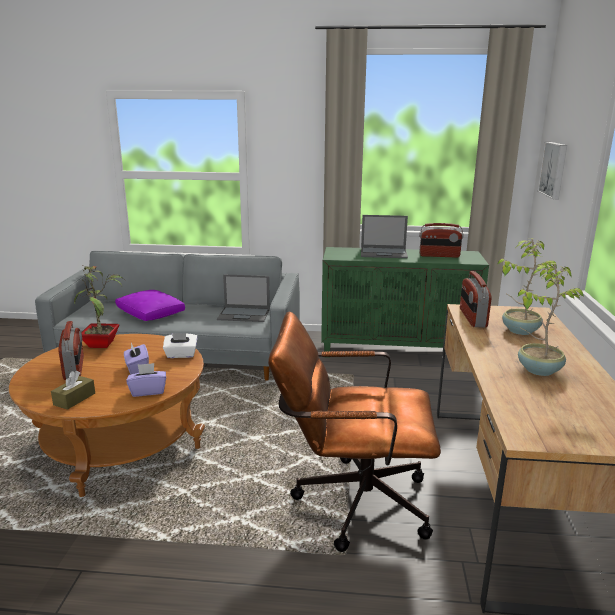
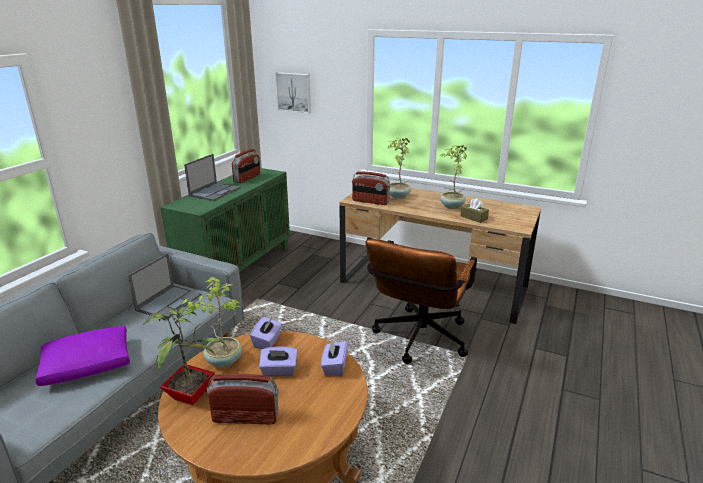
camera: 70 degrees left, 5 degrees up
brown tissue box [51,371,95,410] -> brown tissue box moved to [461,198,489,223]
white tissue box [163,333,198,358] -> purple tissue box [250,317,282,349]
none -> potted plant [181,277,242,368]

